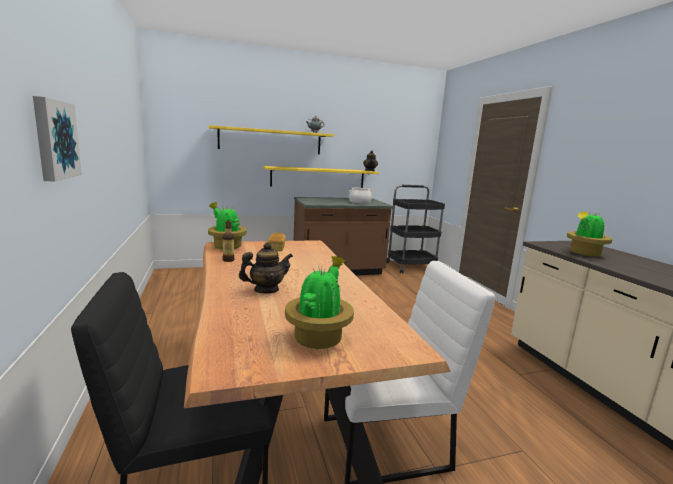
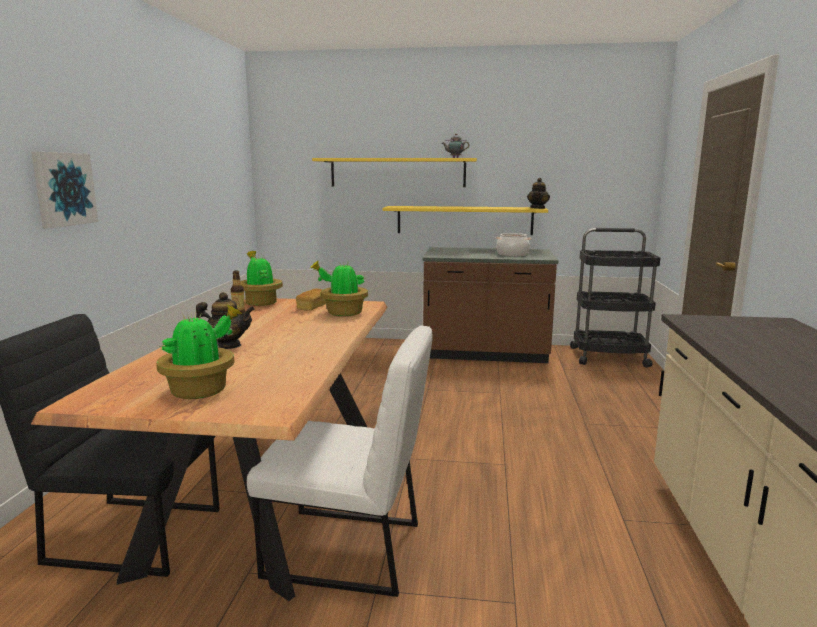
camera: 25 degrees right, 0 degrees up
potted plant [567,211,612,256] -> potted plant moved to [310,261,368,316]

